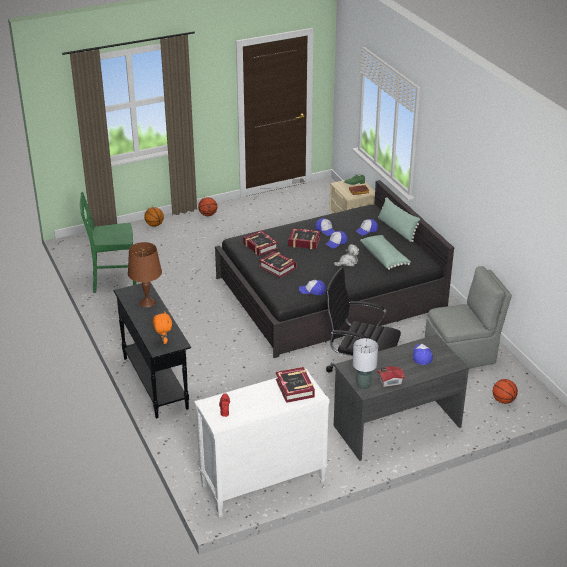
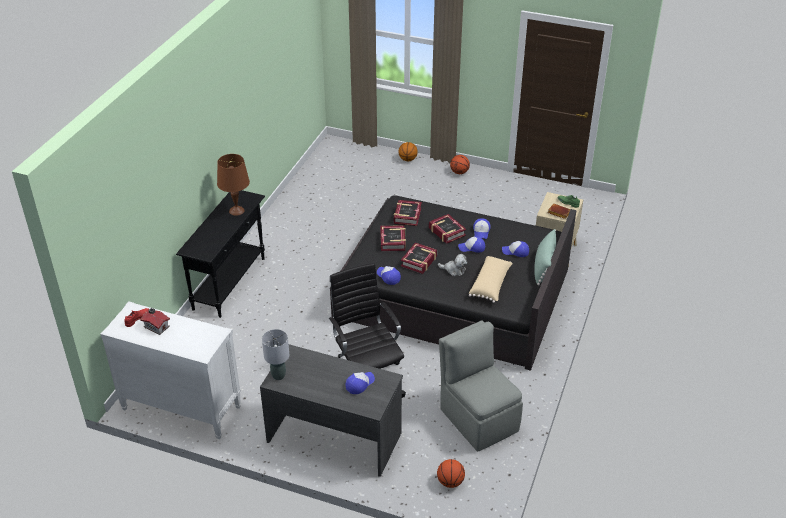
camera: 45 degrees right, 5 degrees up
green chair [80,192,137,293] -> none
orange plush toy [153,311,172,344] -> none
book [276,367,315,403] -> book moved to [401,243,437,274]
green pillow [360,235,411,270] -> beige pillow [469,256,513,303]
toy house [377,366,405,388] -> toy house moved to [140,308,170,335]
grey chair [425,266,512,369] -> grey chair turned 150 degrees counterclockwise [439,320,523,451]

